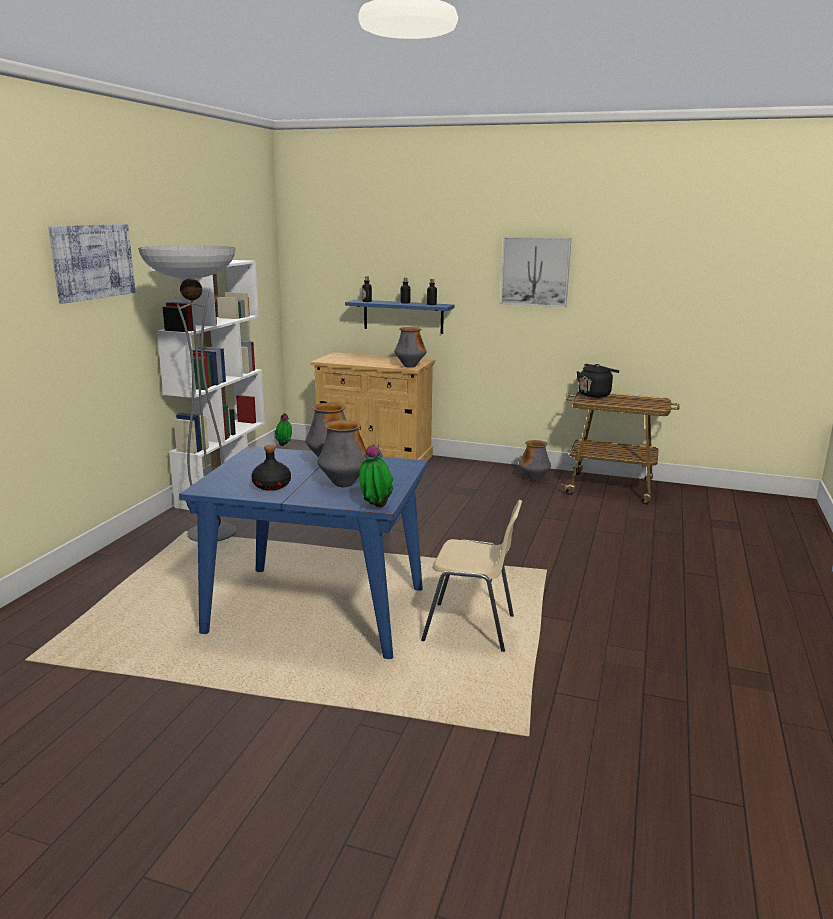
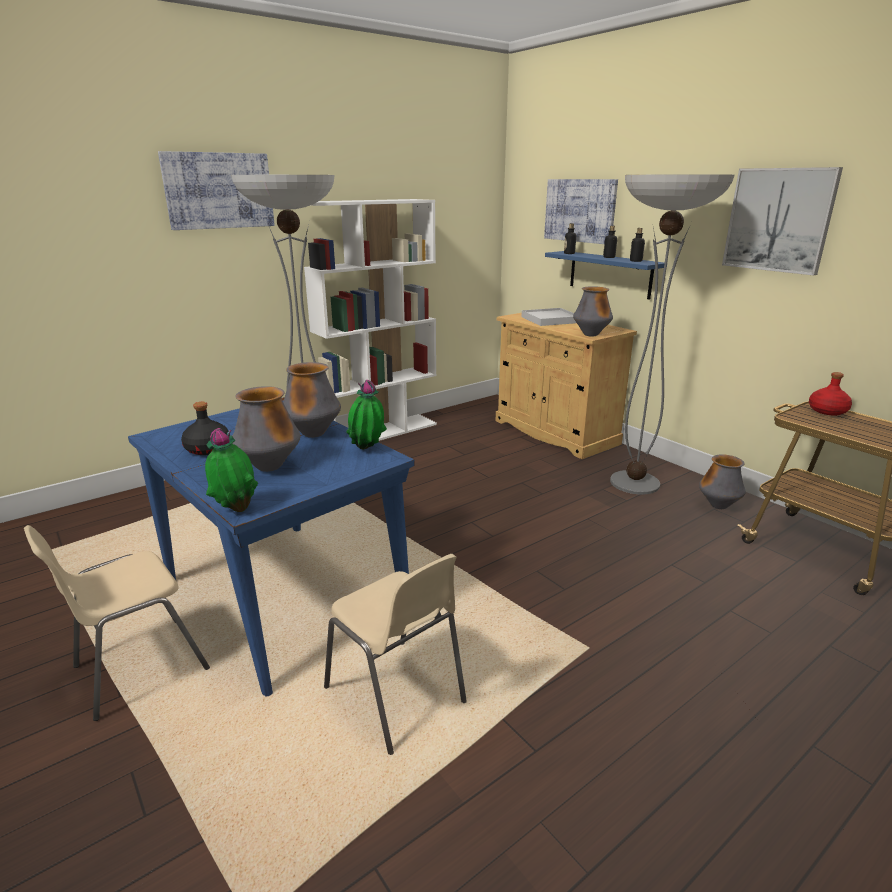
camera: 35 degrees right, 5 degrees up
potted plant [275,413,292,446] -> potted plant moved to [346,380,387,450]
black kettle [577,364,619,398] -> red bottle [809,372,852,415]
none -> beige chair [24,525,210,721]
none -> white tray [521,308,576,326]
none -> picture [544,179,618,244]
none -> floor lamp [610,174,735,495]

